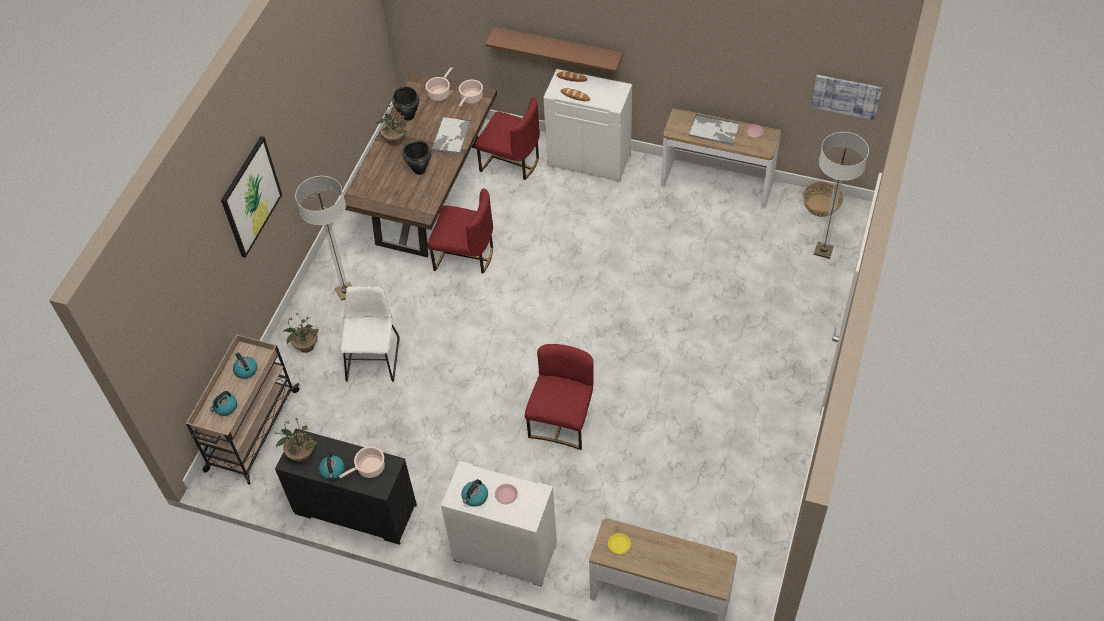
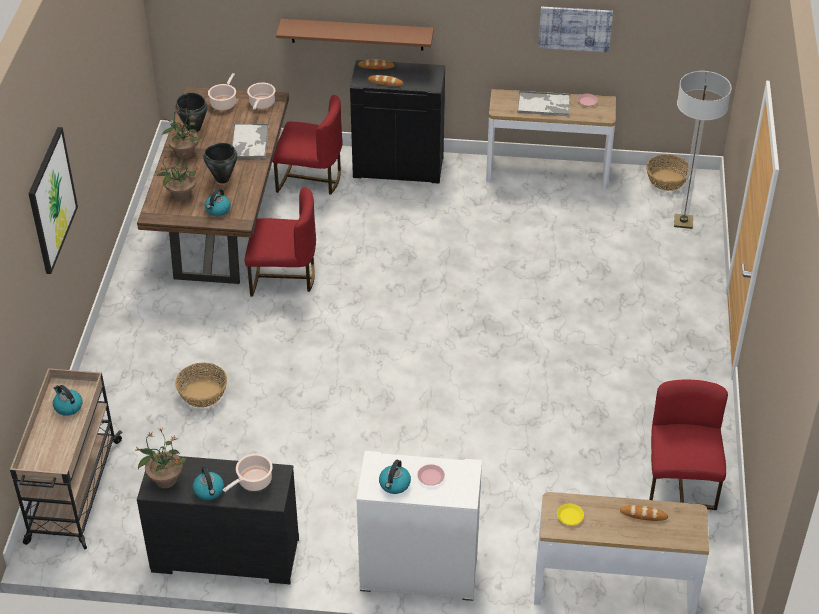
camera: 15 degrees left, 10 degrees down
kettle [210,391,237,416] -> kettle moved to [205,188,231,216]
potted plant [282,313,318,353] -> potted plant moved to [155,151,199,201]
floor lamp [295,176,352,301] -> none
white chair [340,286,400,382] -> basket [175,363,227,407]
red chair [525,344,594,450] -> red chair moved to [649,379,728,510]
white cabinet [544,69,632,182] -> black cabinet [350,60,445,184]
picture [811,75,882,120] -> picture moved to [538,6,613,52]
none -> bread [620,505,668,521]

